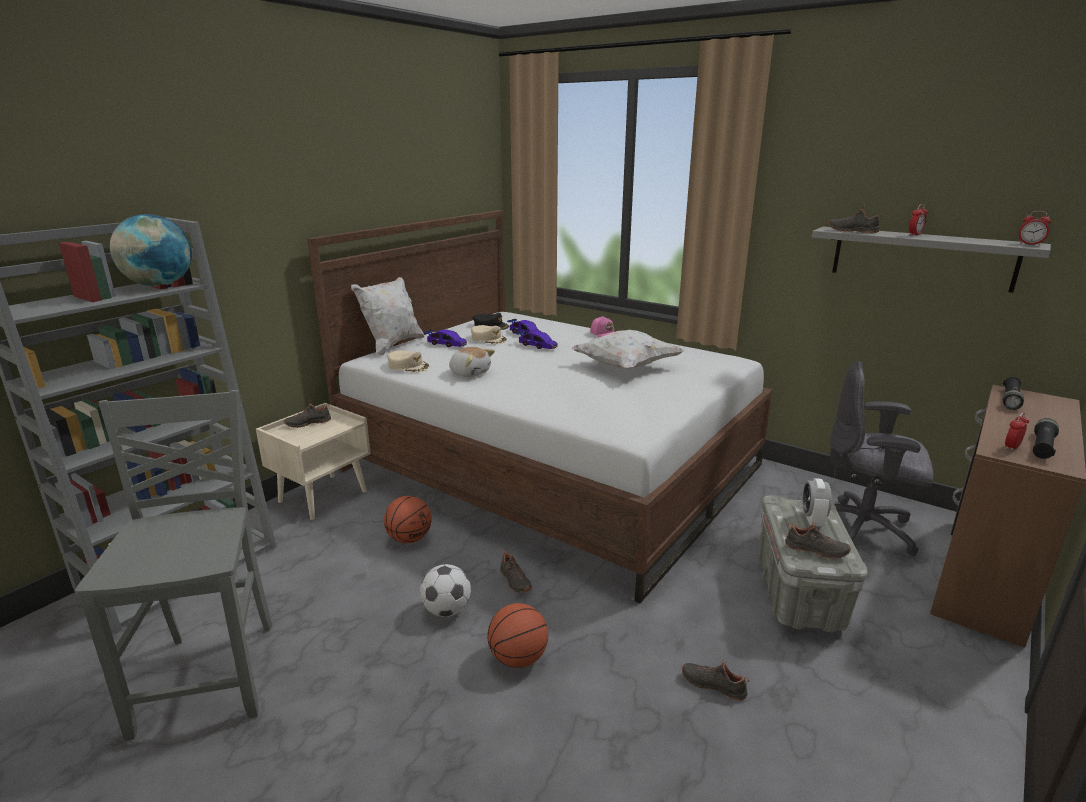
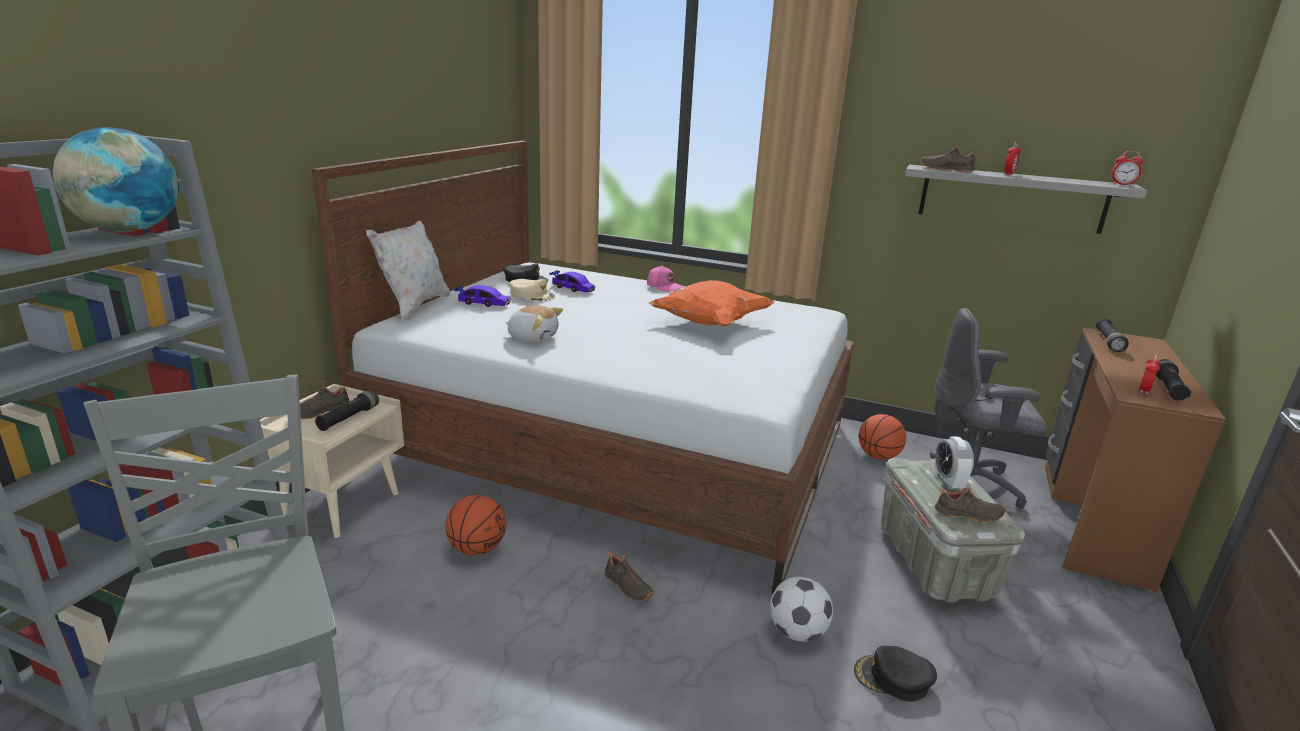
camera: 15 degrees left, 0 degrees up
beige cap [387,350,429,373] -> none
football [420,564,471,617] -> football moved to [770,577,833,642]
basketball [487,603,548,668] -> basketball moved to [859,414,906,460]
toy car [516,330,558,349] -> none
white pillow [571,330,685,370] -> orange pillow [649,280,775,327]
black shoe [682,659,750,701] -> black cap [854,646,937,701]
none -> black flashlight [315,390,379,431]

